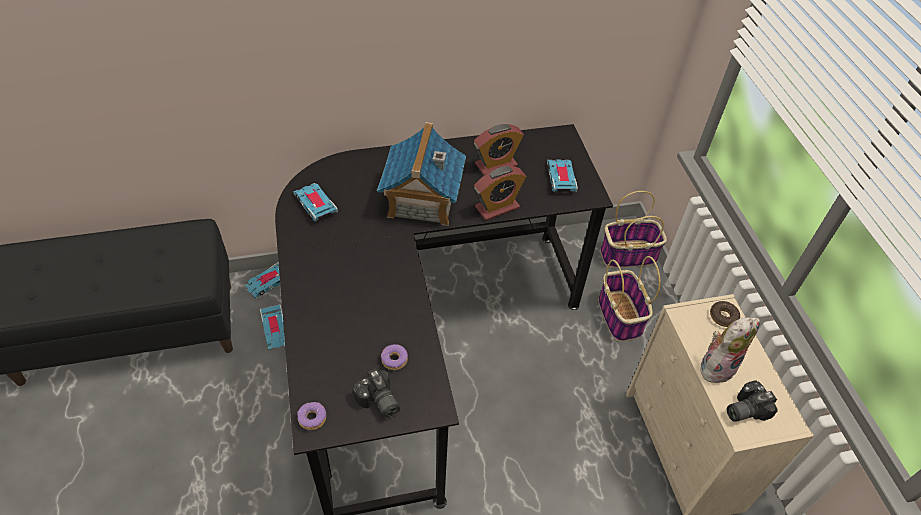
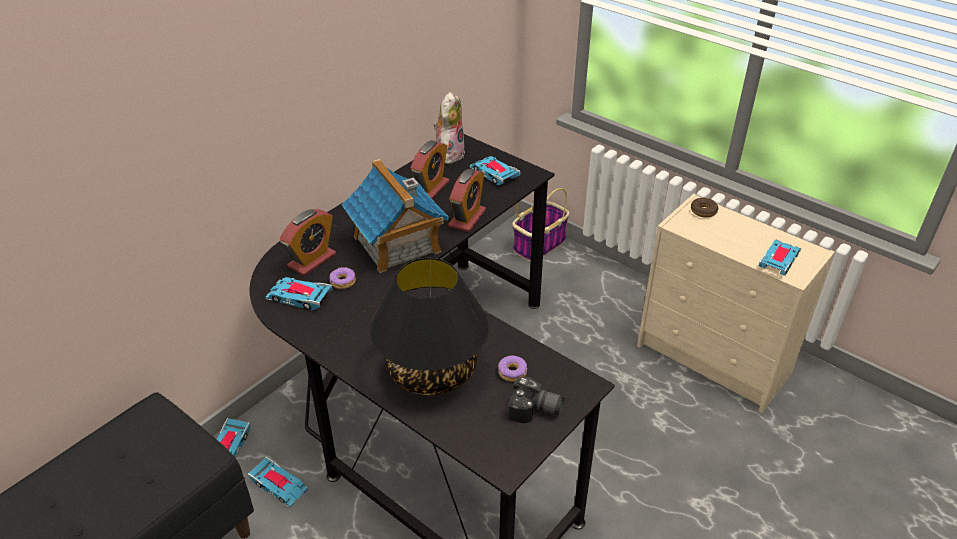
camera: 35 degrees left, 10 degrees down
donut [297,402,326,430] -> donut moved to [330,267,356,289]
basket [598,256,661,342] -> none
plush toy [700,317,760,383] -> plush toy moved to [433,92,465,164]
camera [727,380,778,422] -> toy car [759,239,801,276]
none -> alarm clock [280,209,336,276]
none -> black table lamp [370,258,489,396]

